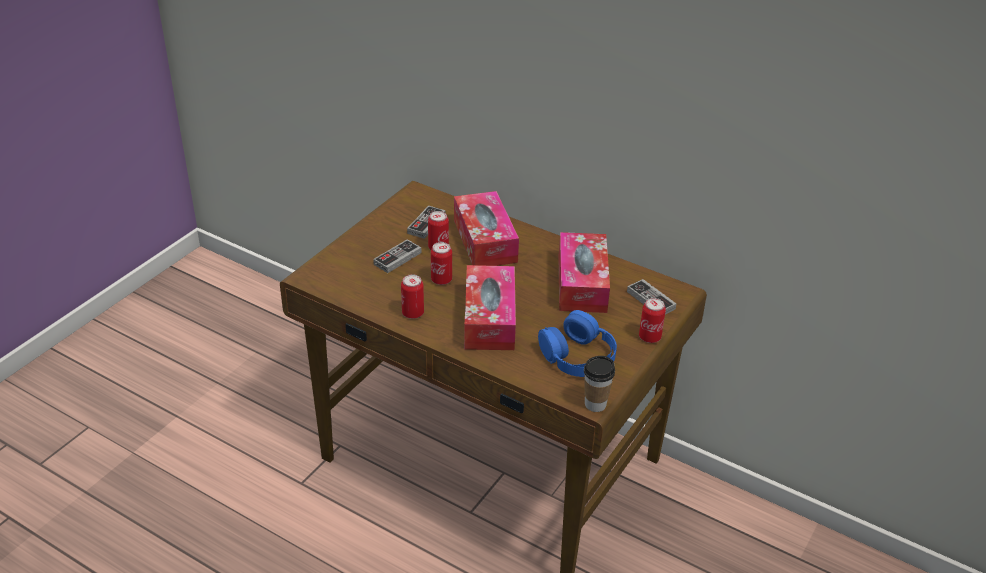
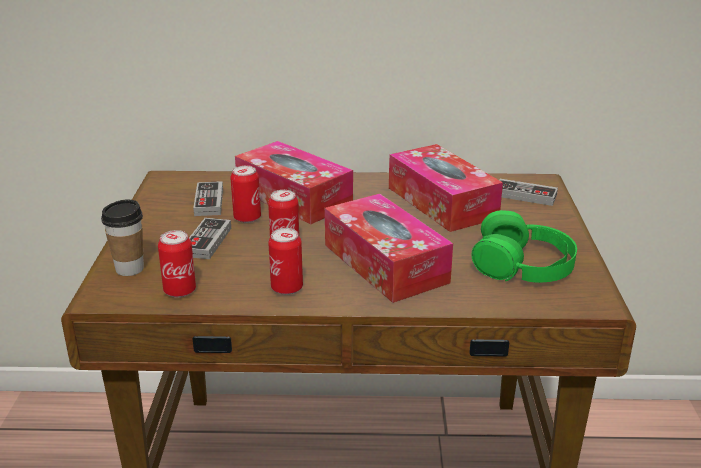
camera: 30 degrees left, 10 degrees down
blue headphones [538,310,617,377] -> green headphones [471,210,577,283]
cup [584,356,615,412] -> cup moved to [101,199,144,276]
can [639,298,666,343] -> can moved to [158,230,196,298]

